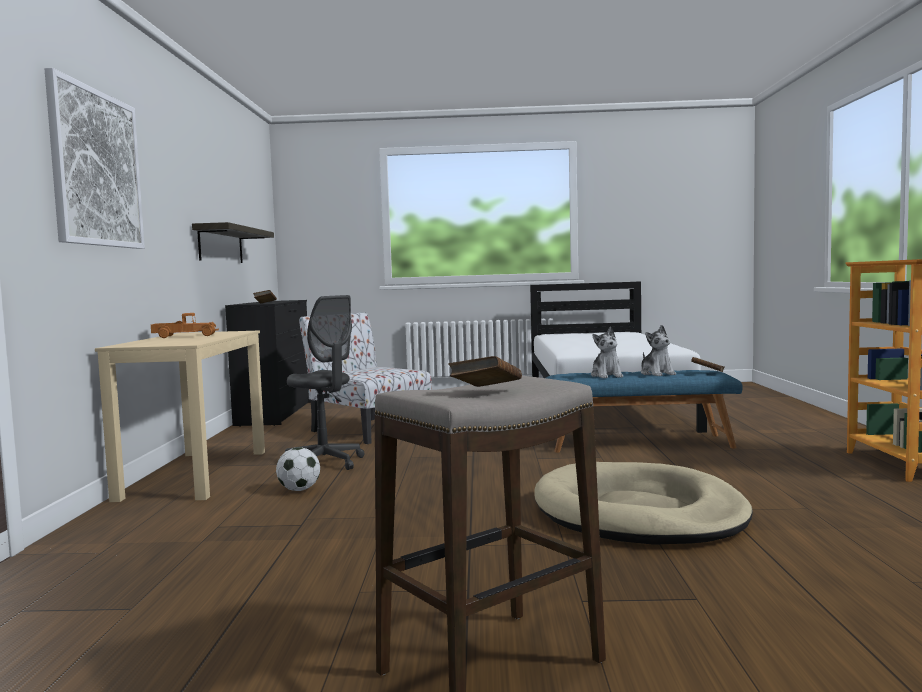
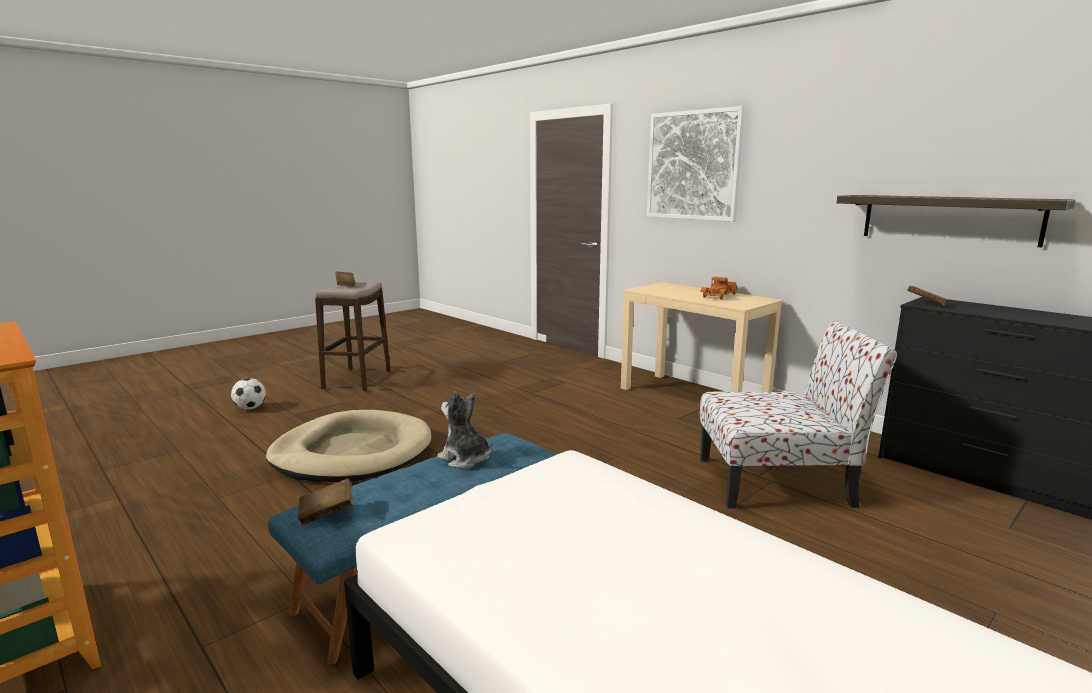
camera: 135 degrees right, 10 degrees up
football [276,447,320,491] -> football moved to [231,378,266,410]
grey office chair [285,295,364,470] -> none
plush toy [641,325,676,376] -> none

